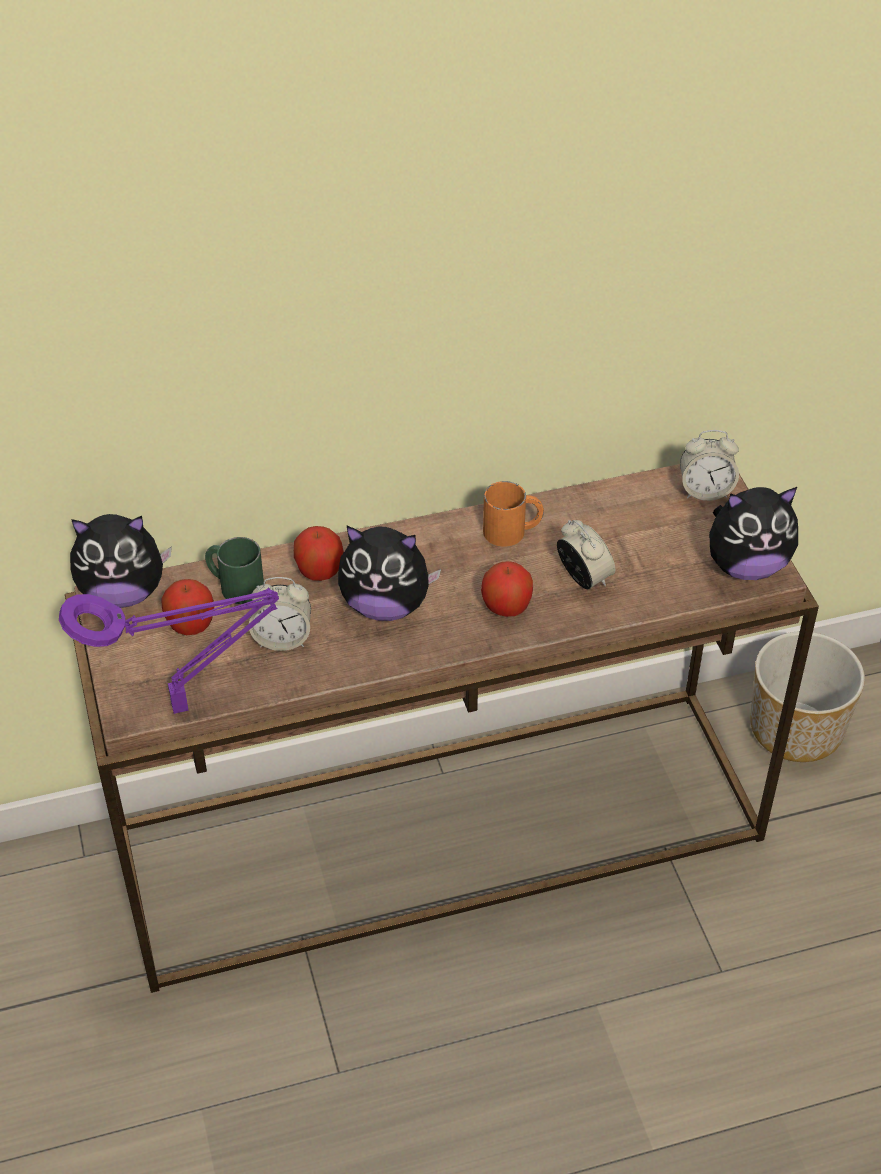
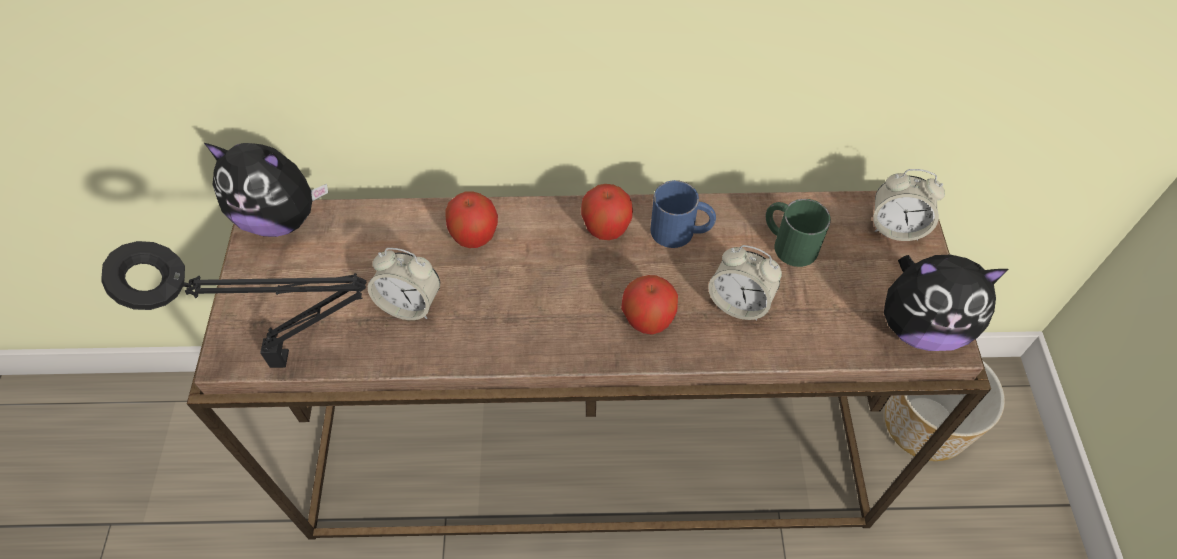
camera: 15 degrees right, 10 degrees up
purple table lamp [59,588,279,714] -> black table lamp [102,241,366,368]
apple [161,579,214,635] -> apple moved to [581,184,633,240]
green mug [205,537,264,604] -> green mug moved to [766,199,831,267]
plush toy [338,525,441,621] -> none
orange mug [483,481,544,547] -> blue mug [650,180,716,248]
alarm clock [557,520,615,589] -> alarm clock turned 135 degrees clockwise [708,245,782,321]

